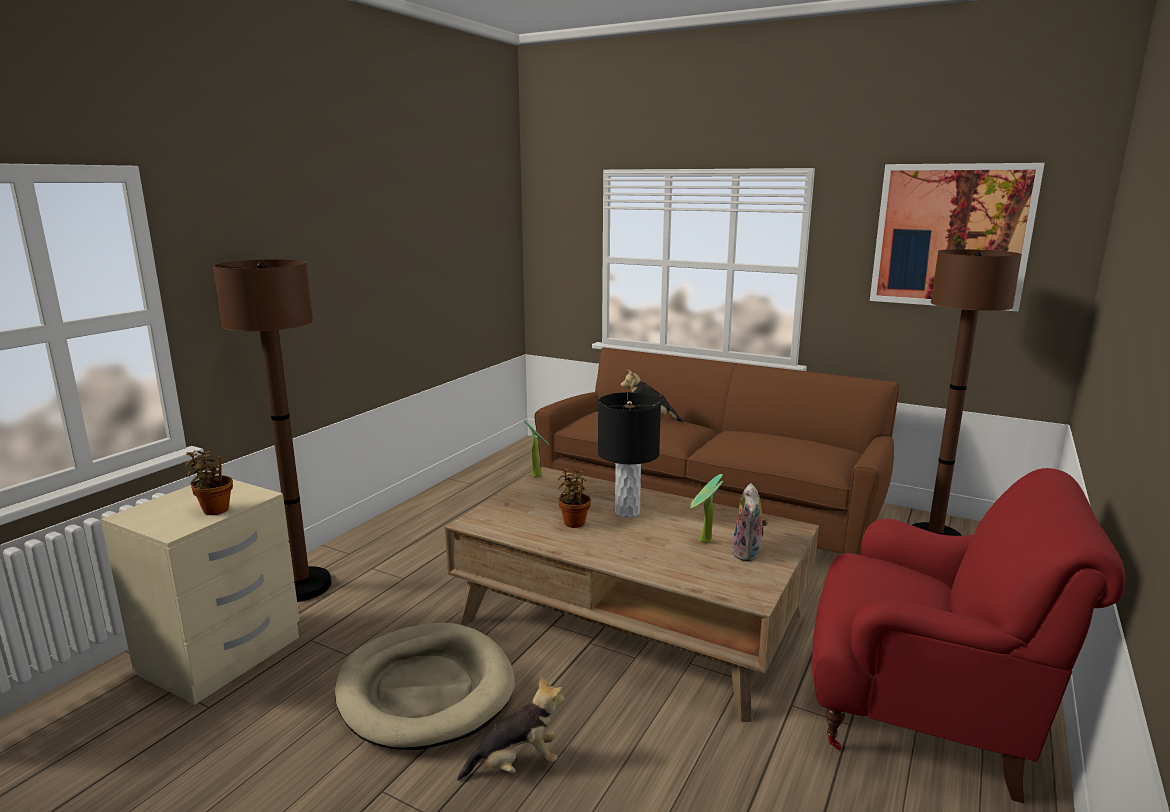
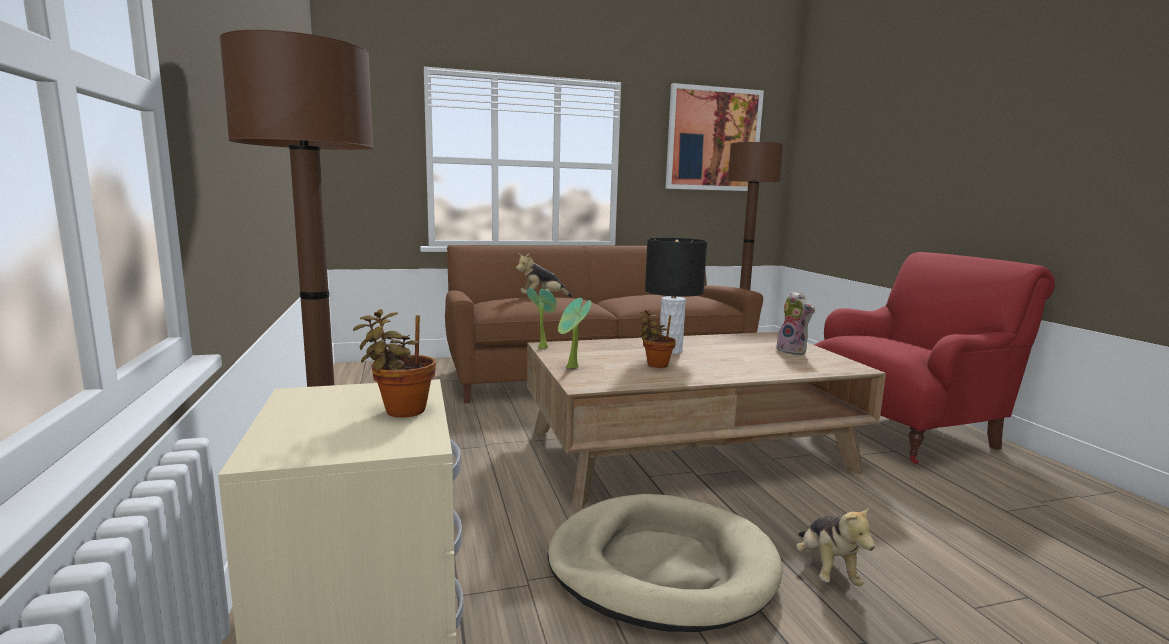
camera: 45 degrees left, 5 degrees down
plush toy [457,676,565,781] -> plush toy turned 150 degrees clockwise [796,506,875,586]
potted plant [690,474,723,543] -> potted plant moved to [558,298,591,369]

